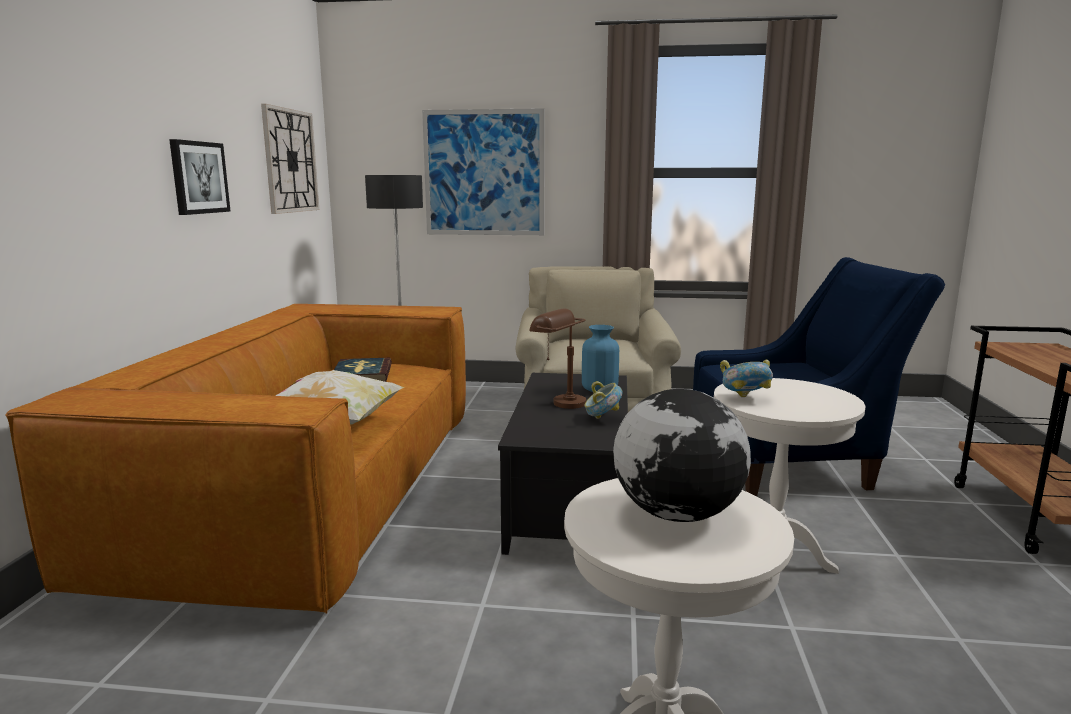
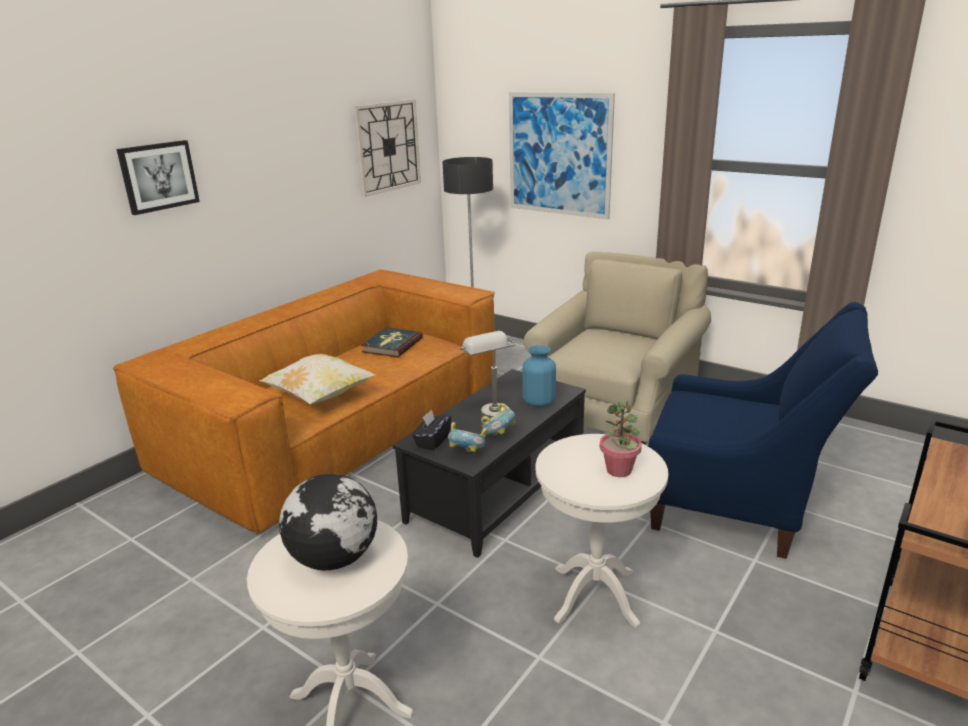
camera: 30 degrees right, 10 degrees up
picture [169,139,231,215] -> picture moved to [116,140,200,215]
brown table lamp [529,309,586,409] -> grey table lamp [460,331,516,418]
bowl [720,360,773,397] -> bowl moved to [448,422,488,452]
none -> black tissue box [412,409,451,450]
none -> potted plant [600,401,642,477]

